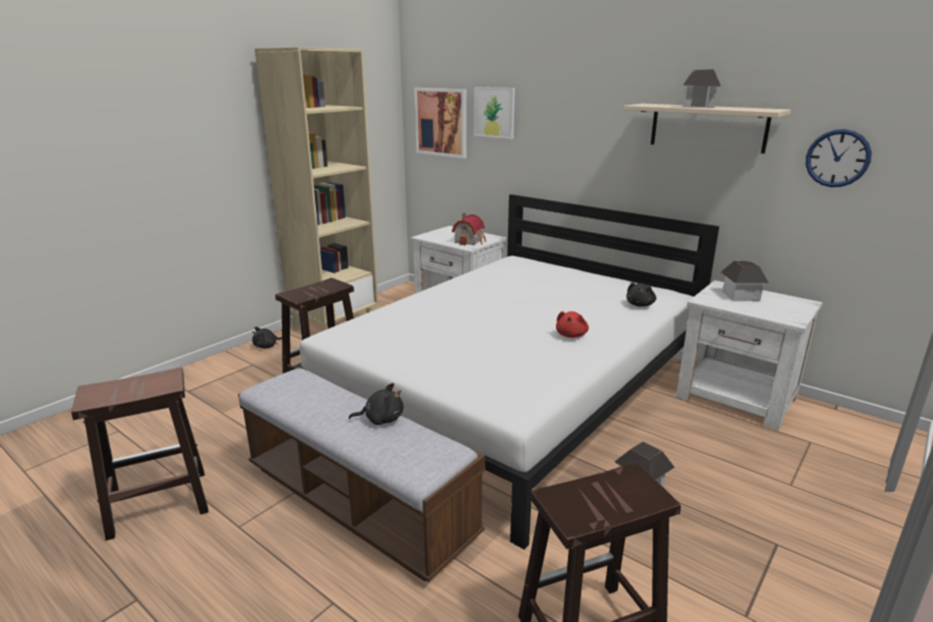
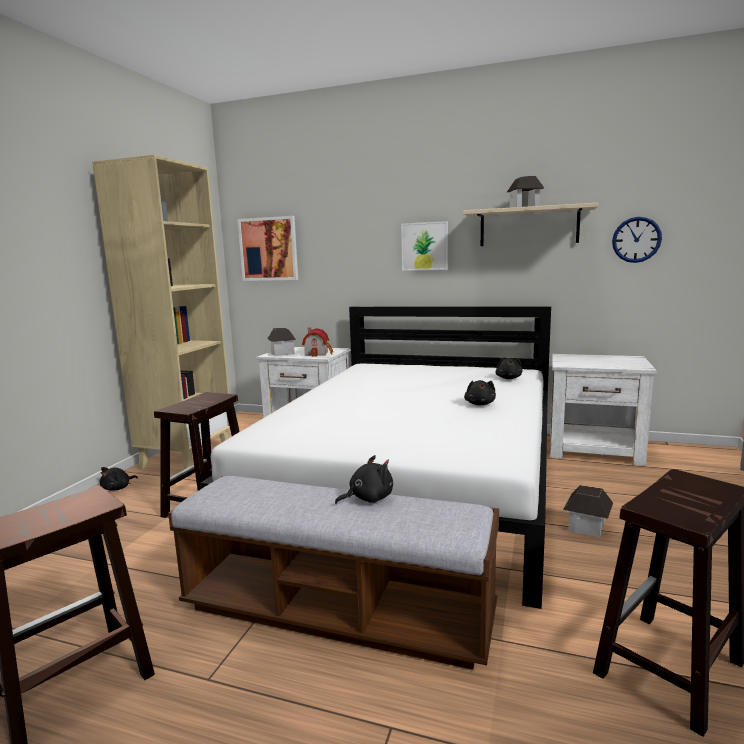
camera: 20 degrees left, 10 degrees down
picture [474,87,515,139] -> picture moved to [401,221,448,271]
red plush toy [556,311,589,338] -> black plush toy [464,380,496,405]
toy house [721,260,769,301] -> toy house moved to [267,328,296,356]

